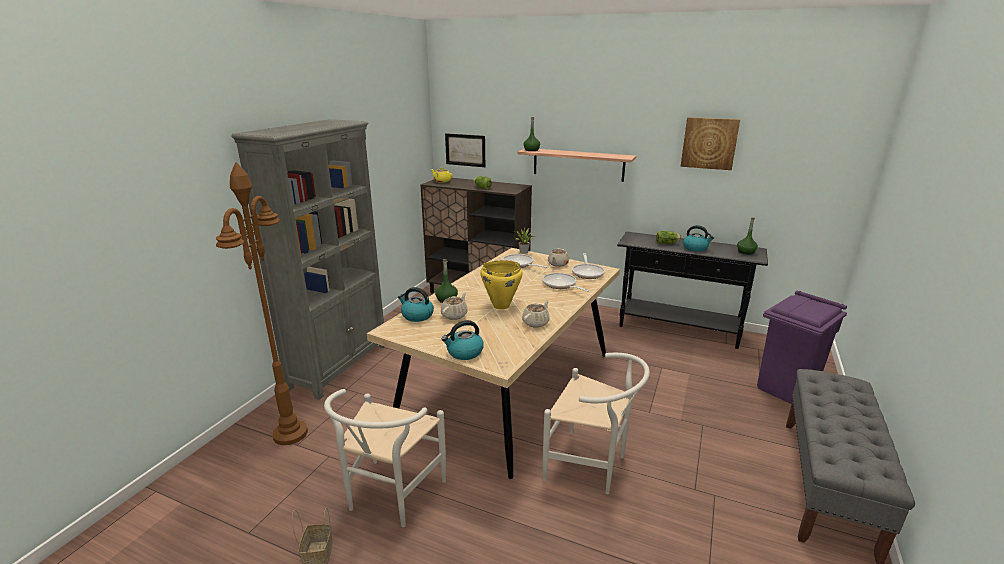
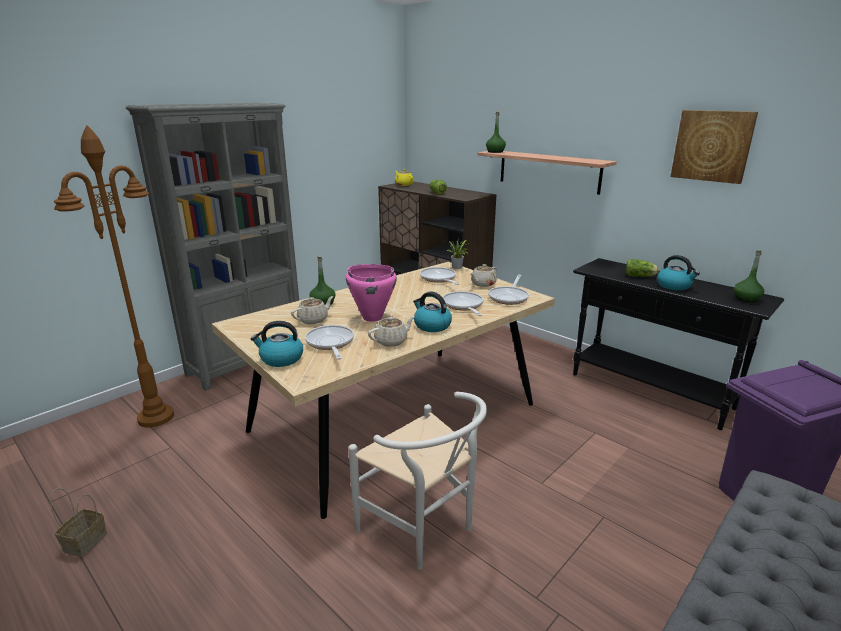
camera: 20 degrees right, 0 degrees up
white chair [324,389,446,527] -> none
kettle [398,287,434,322] -> kettle moved to [413,292,452,332]
picture [445,133,485,167] -> none
yellow cooking pot [480,260,523,310] -> pink cooking pot [346,264,397,322]
none -> frying pan [305,325,354,360]

